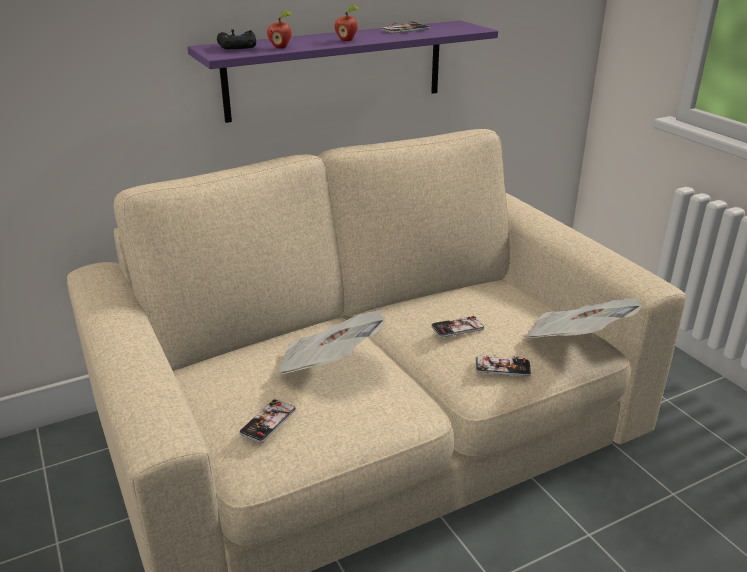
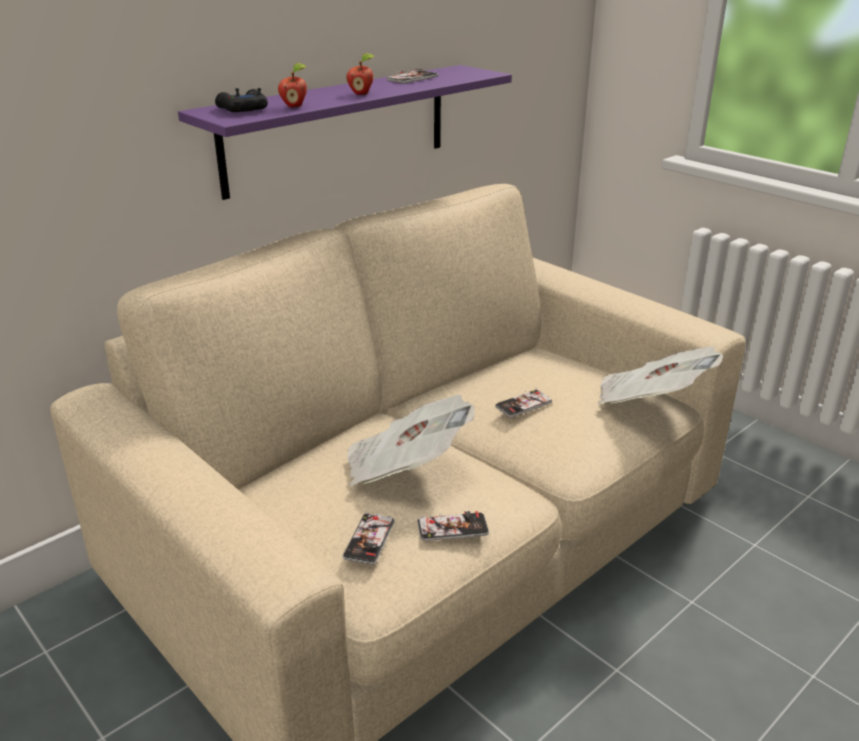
camera: 15 degrees left, 0 degrees up
phone [476,354,531,376] -> phone moved to [417,511,489,541]

